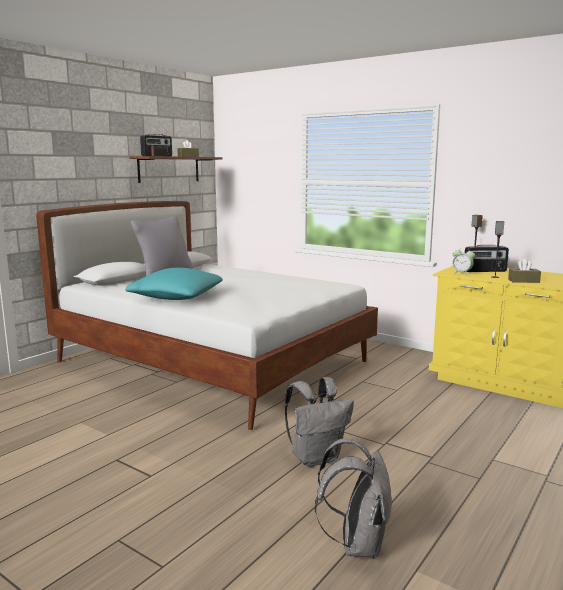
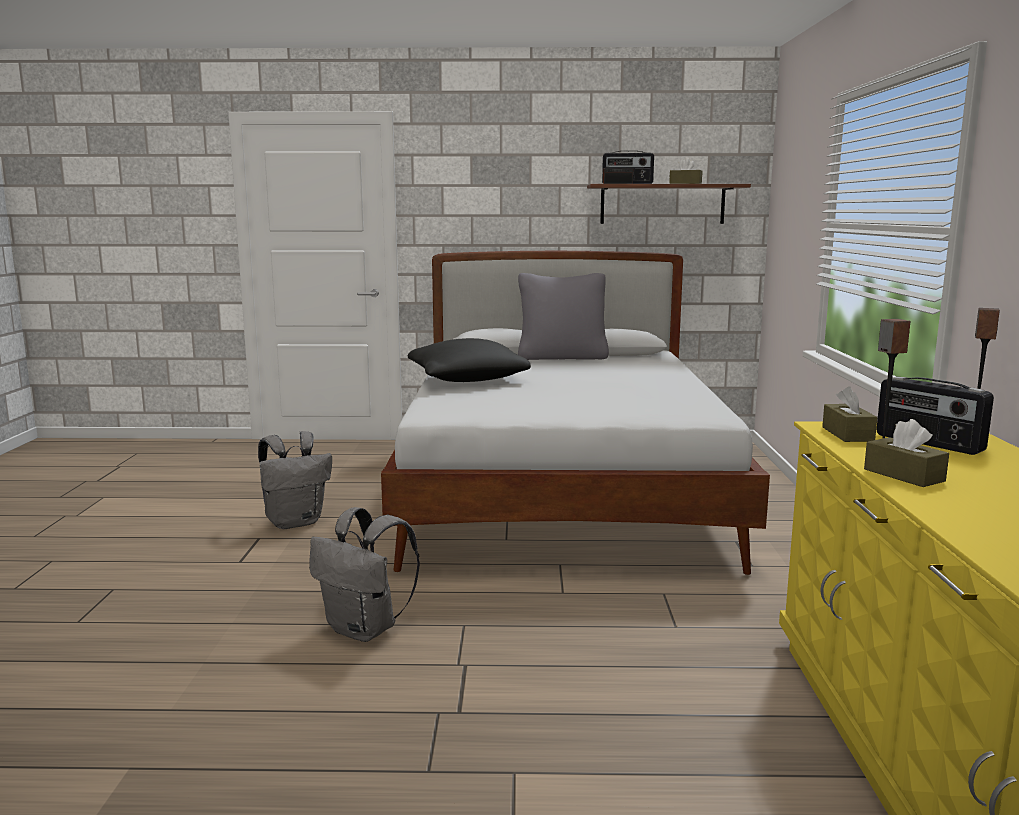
camera: 55 degrees right, 0 degrees up
turquoise pillow [125,268,223,300] -> black pillow [408,338,531,382]
grey backpack [315,438,392,559] -> grey backpack moved to [258,431,332,529]
alarm clock [452,247,475,276] -> brown tissue box [822,386,877,442]

